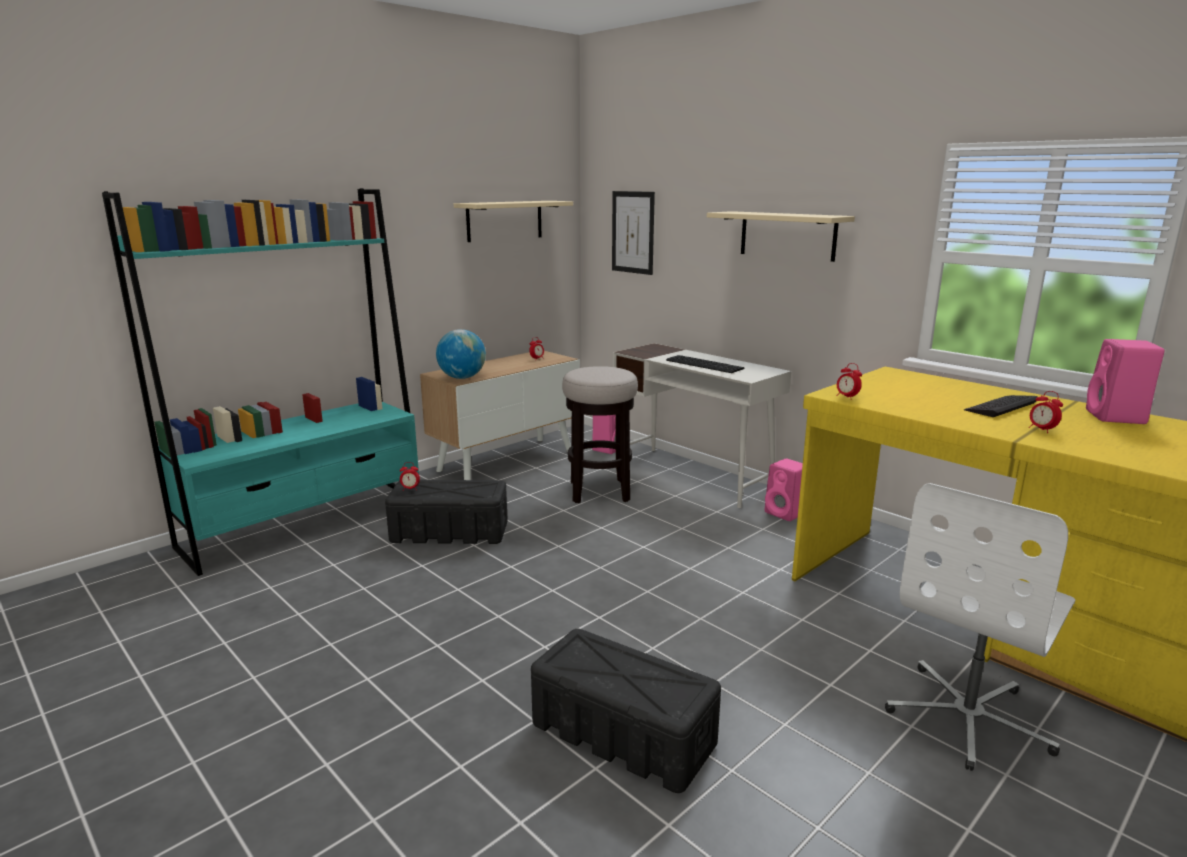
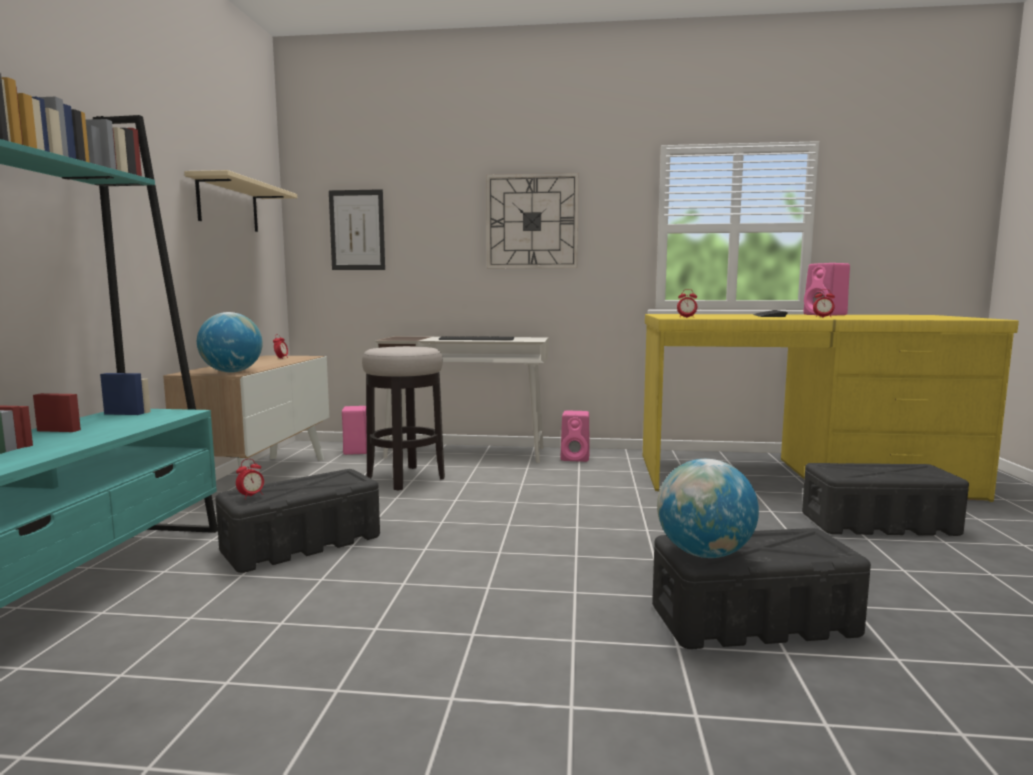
camera: 40 degrees left, 10 degrees down
beige shelf [707,211,855,262] -> wall clock [486,173,579,268]
white office chair [885,483,1075,771] -> black storage box [802,463,969,536]
none -> globe [657,459,759,558]

